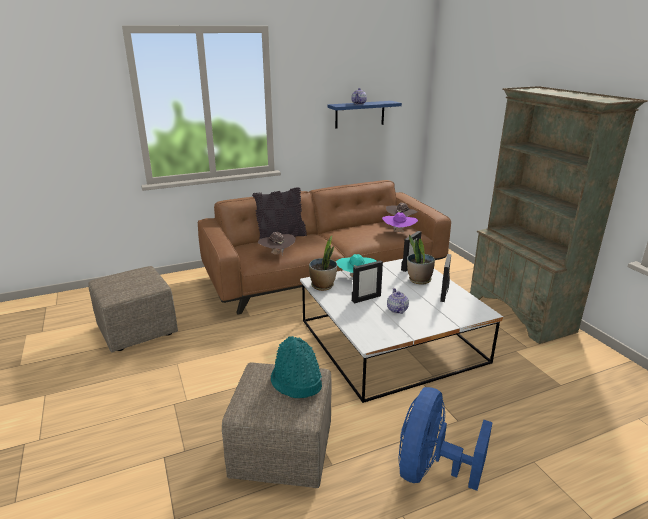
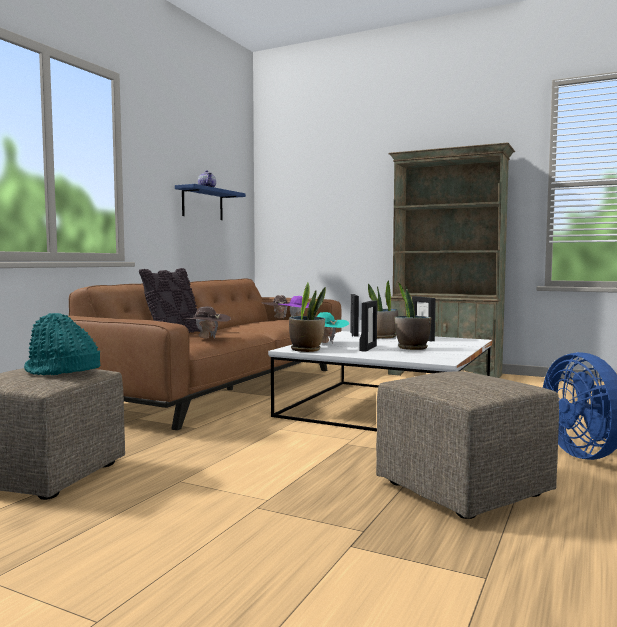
camera: 40 degrees left, 20 degrees down
turquoise hat [271,336,322,398] -> turquoise hat moved to [24,313,101,375]
teapot [387,288,409,314] -> potted plant [395,283,431,350]

